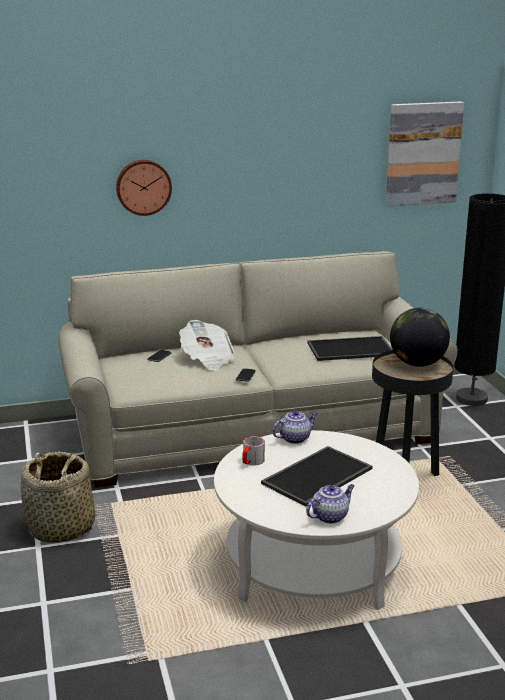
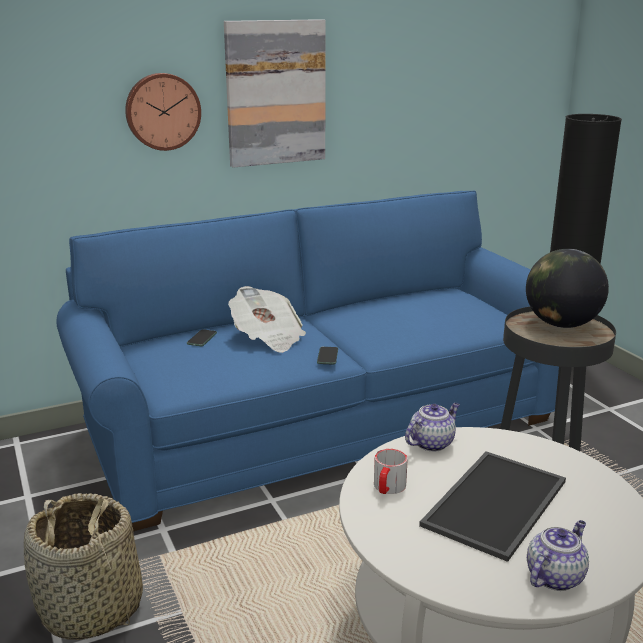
camera: 10 degrees left, 0 degrees up
beige sofa [58,251,458,488] -> blue sofa [56,191,559,531]
tray [307,336,393,361] -> none
picture [386,101,464,207] -> picture moved to [224,19,326,168]

